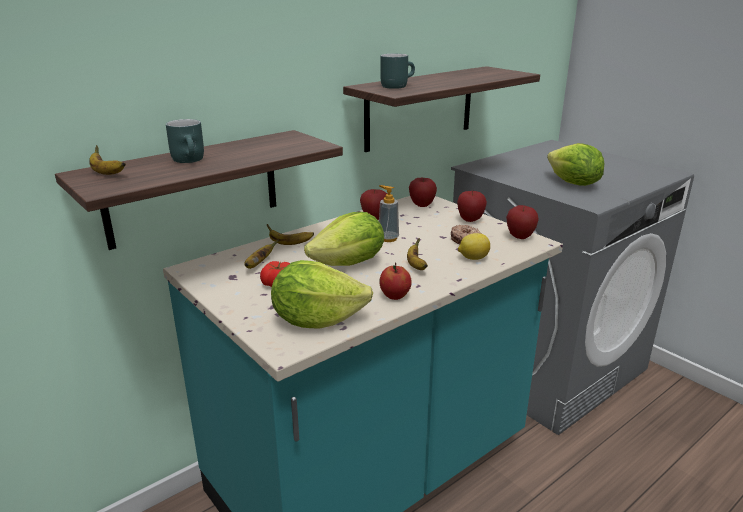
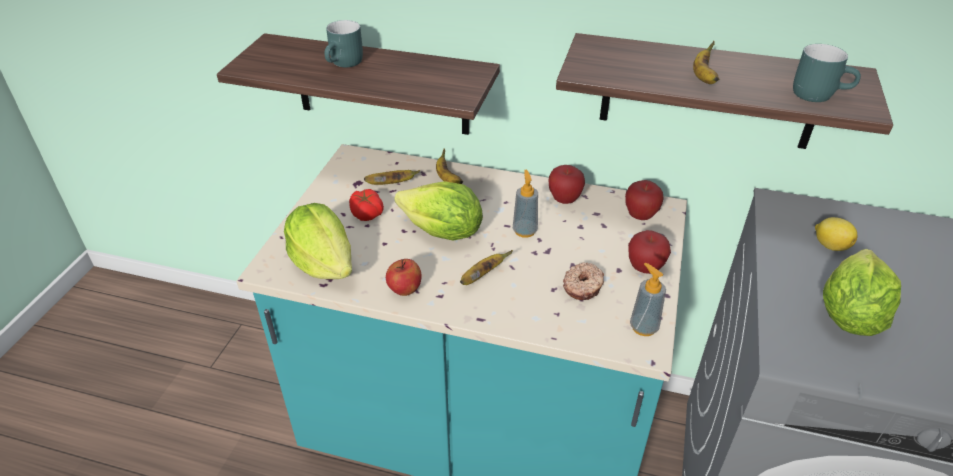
camera: 55 degrees right, 15 degrees up
banana [89,145,126,175] -> banana moved to [693,41,719,84]
turquoise mug [380,54,415,89] -> turquoise mug moved to [793,44,861,102]
lemon [458,233,490,260] -> lemon moved to [815,217,857,251]
apple [506,205,539,239] -> soap dispenser [630,263,666,336]

